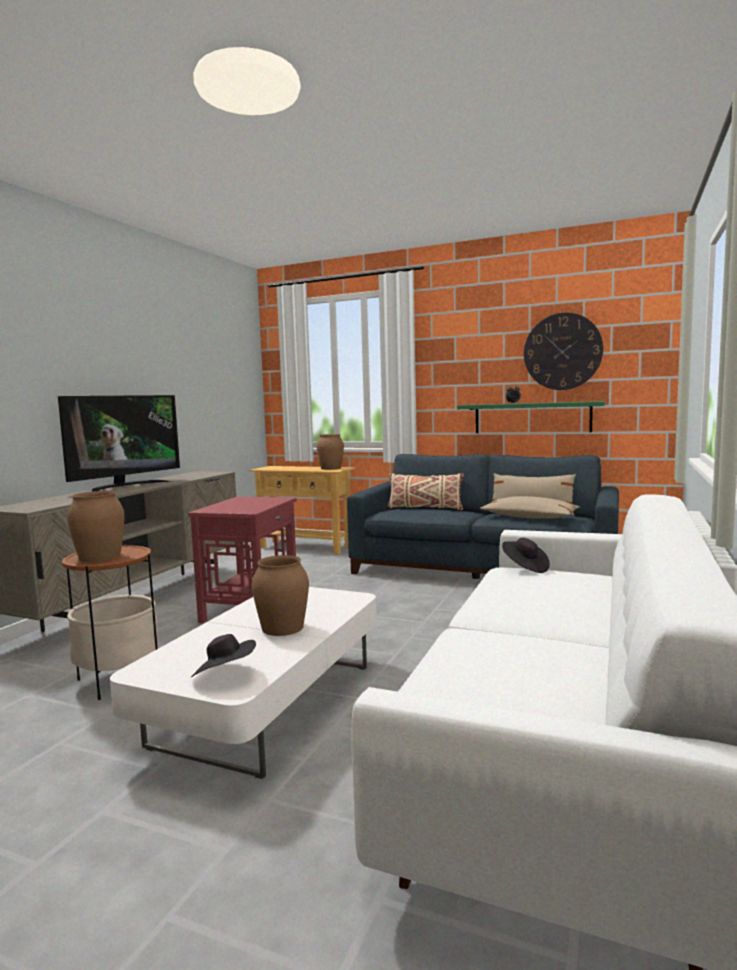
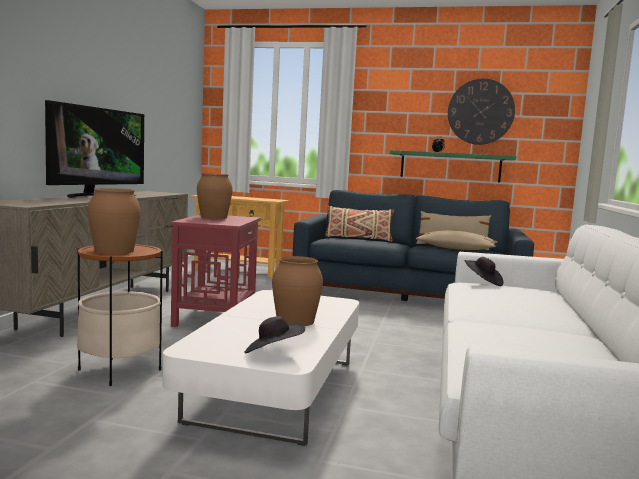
camera: 10 degrees left, 0 degrees up
brown vase [316,434,344,470] -> brown vase moved to [197,173,233,219]

